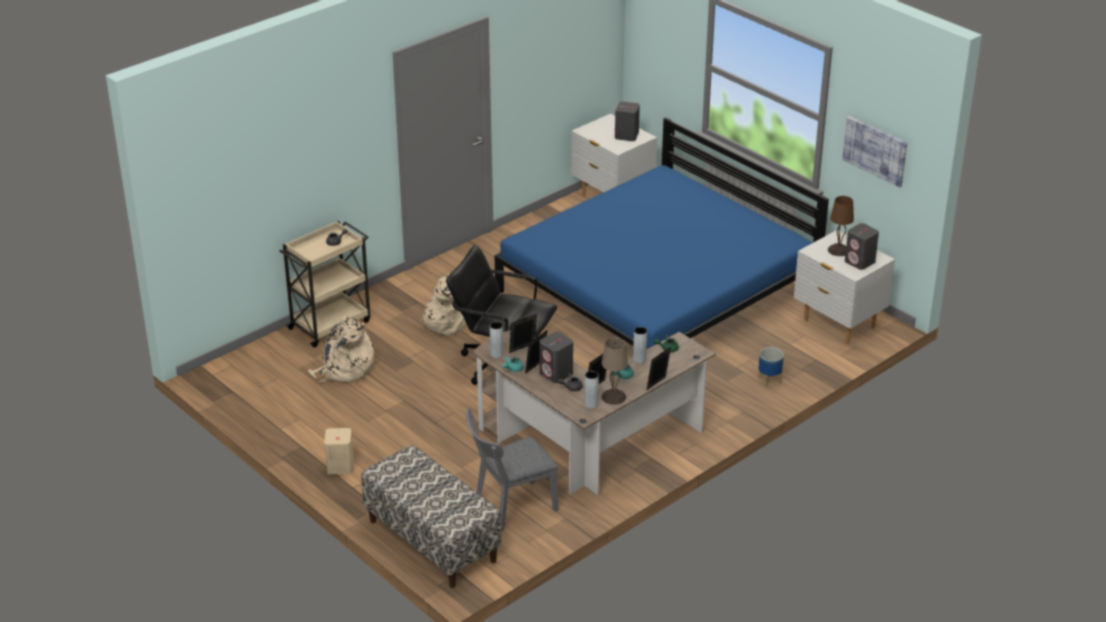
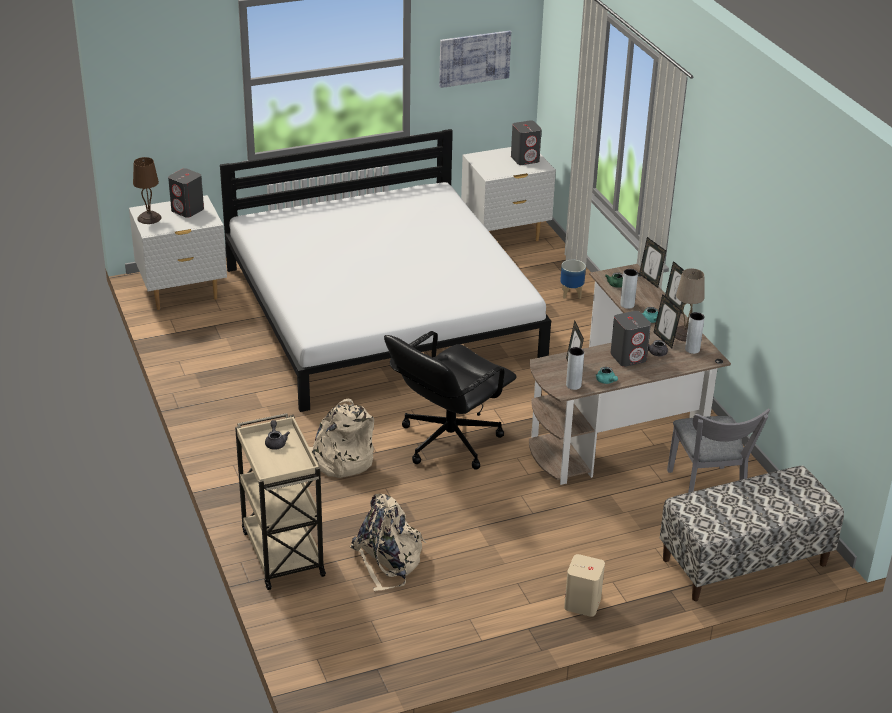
camera: 70 degrees left, 0 degrees up
blue bed [494,117,829,349] -> white bed [220,129,551,412]
picture frame [525,329,548,374] -> picture frame moved to [639,237,666,288]
brown table lamp [828,196,854,256] -> brown table lamp moved to [133,157,161,224]

